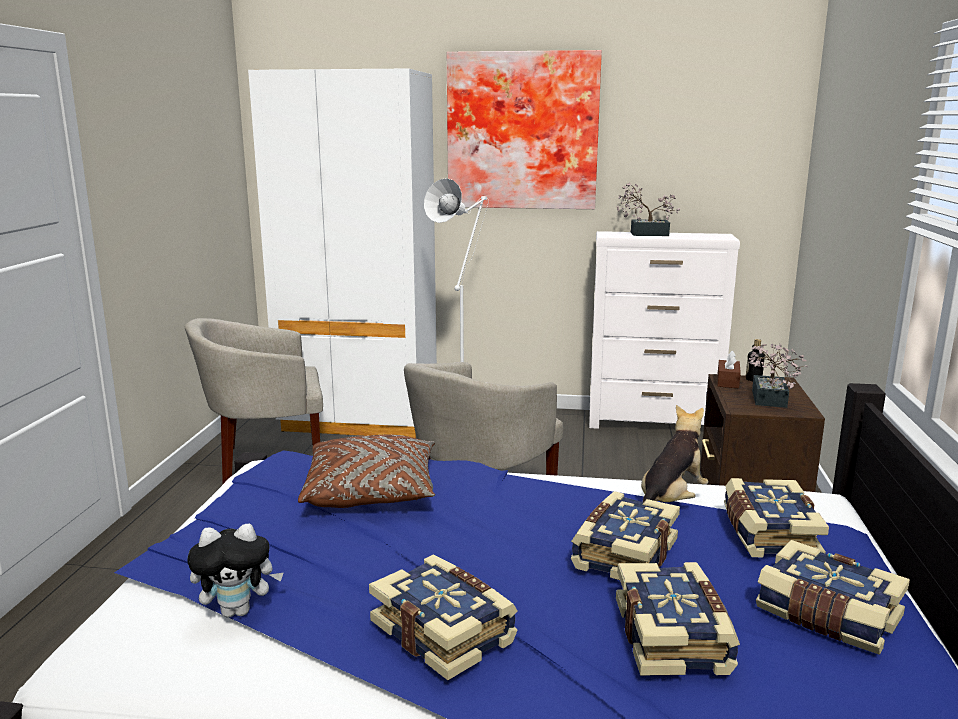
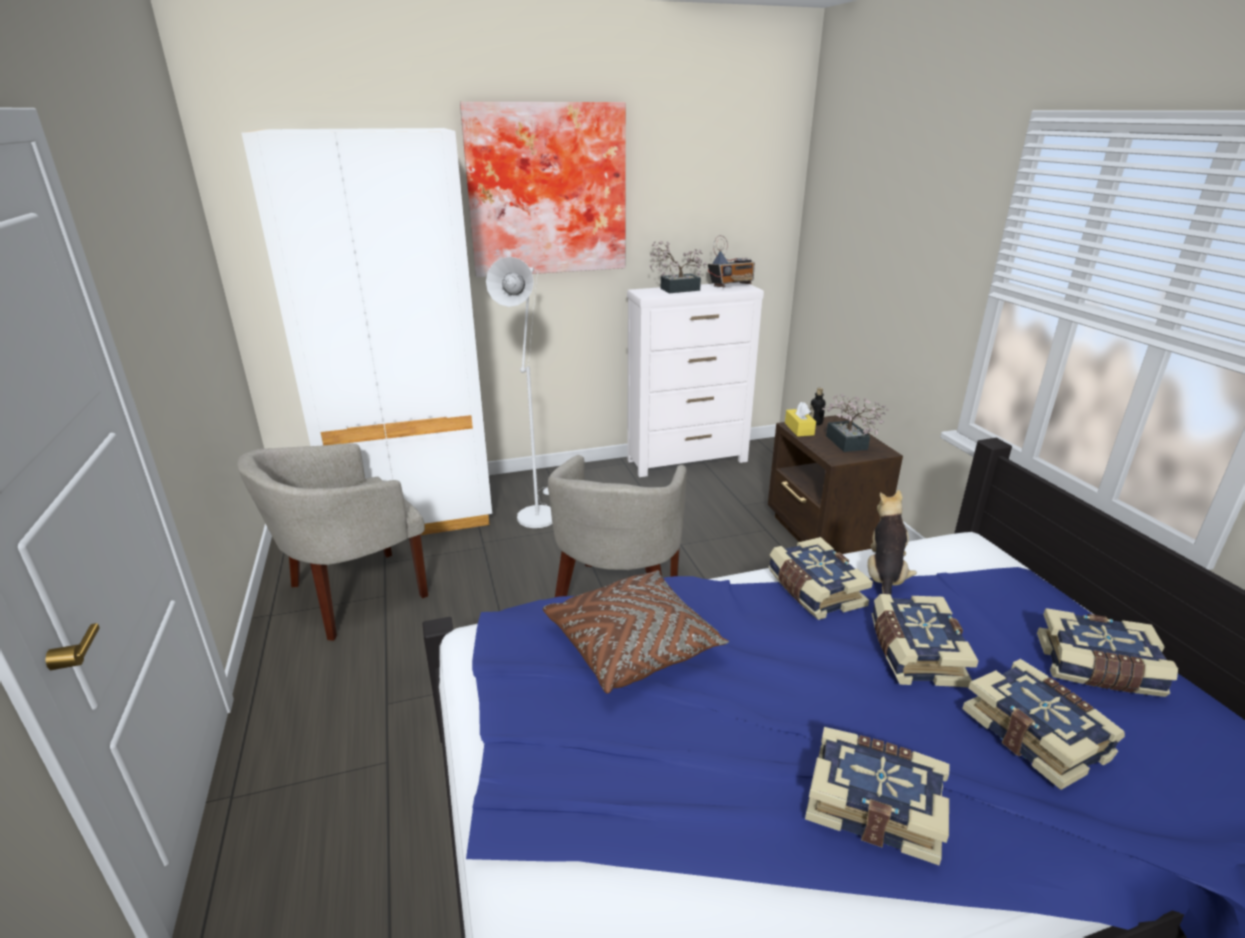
camera: 25 degrees left, 10 degrees up
plush toy [188,524,284,618] -> none
brown tissue box [717,350,741,388] -> yellow tissue box [785,402,816,437]
book [724,478,829,558] -> book moved to [769,537,873,620]
none -> radio [708,235,755,287]

